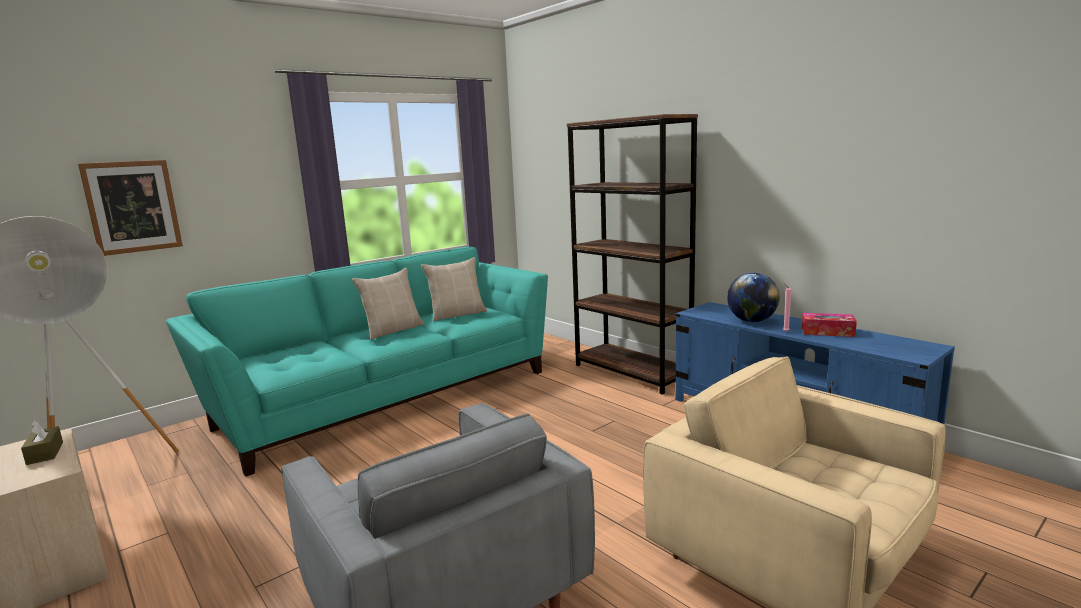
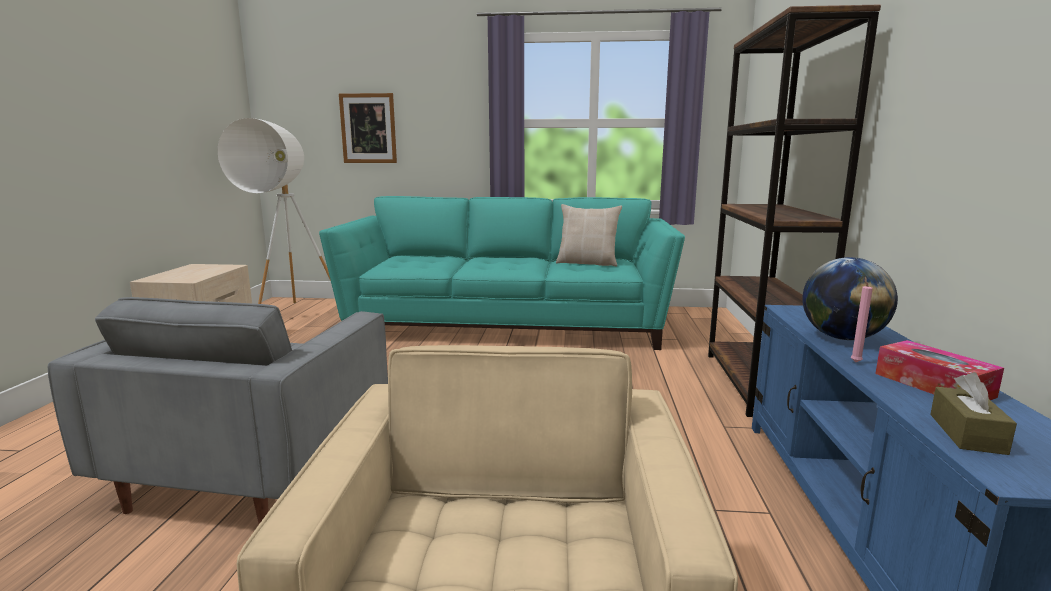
camera: 45 degrees right, 0 degrees up
brown tissue box [21,420,63,465] -> brown tissue box moved to [930,372,1017,455]
beige pillow [352,268,424,340] -> none

